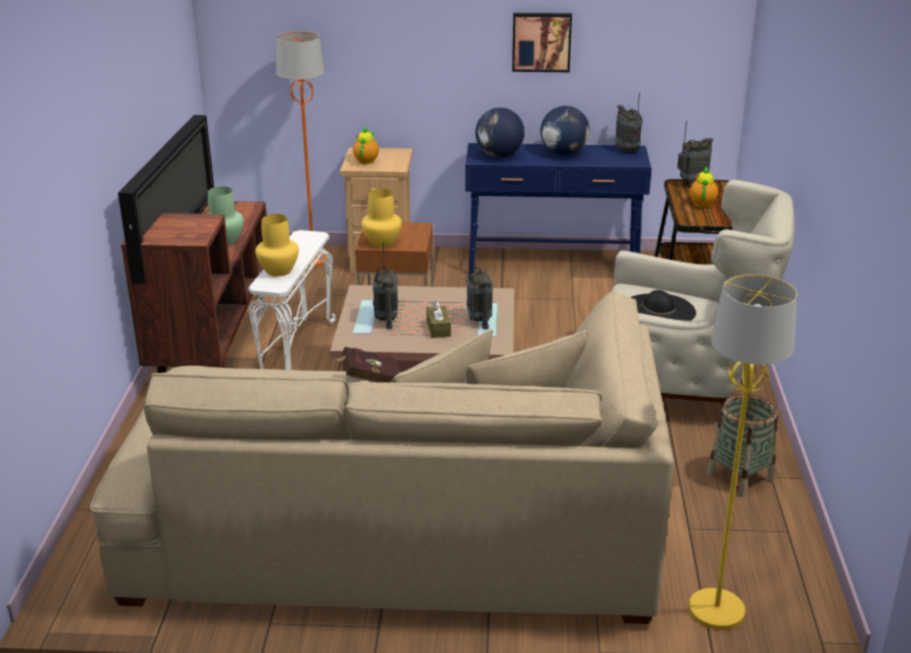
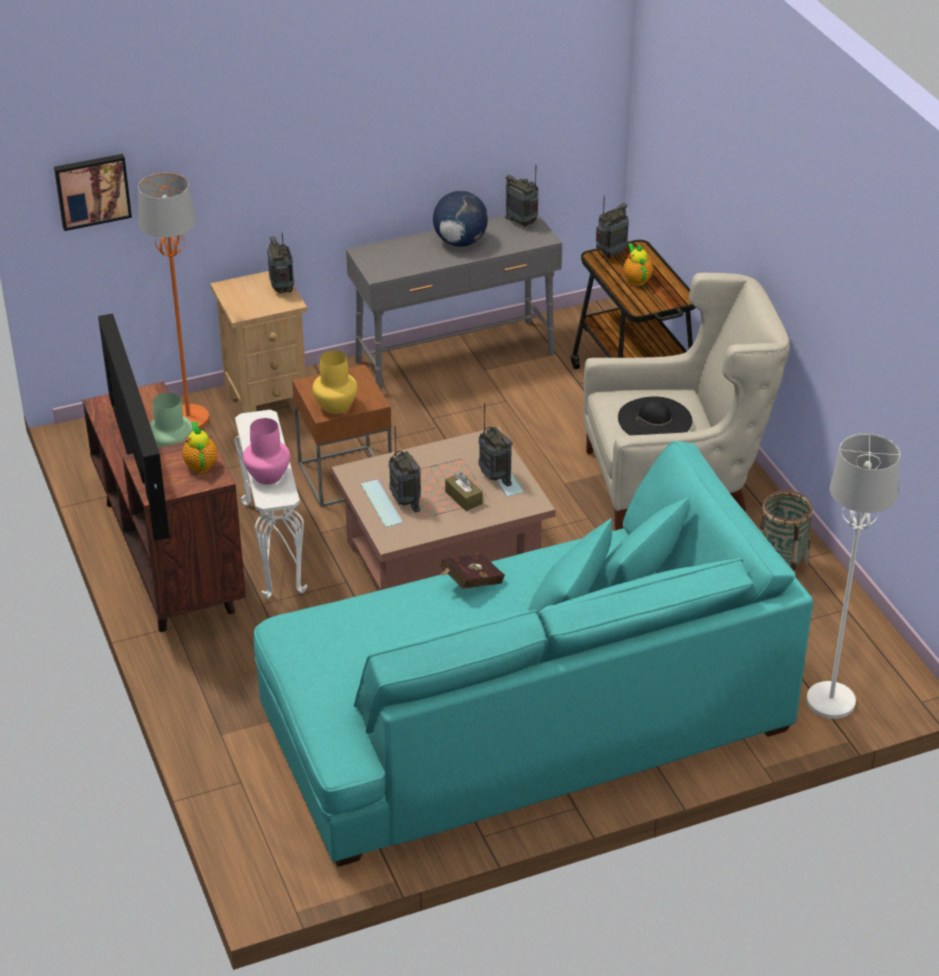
camera: 25 degrees left, 10 degrees up
beige sofa [90,290,674,624] -> turquoise sofa [254,441,813,867]
yellow vase [255,214,299,277] -> pink vase [243,418,290,485]
teapot [353,126,379,164] -> teapot moved to [182,422,217,473]
blue console table [465,143,652,273] -> grey console table [346,214,563,391]
globe [475,108,525,157] -> none
picture [512,13,572,72] -> picture moved to [54,154,132,231]
yellow floor lamp [689,274,797,630] -> white floor lamp [807,433,900,719]
none -> radio [267,232,294,293]

